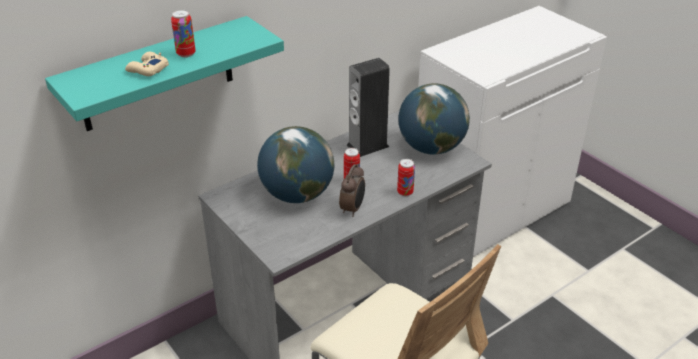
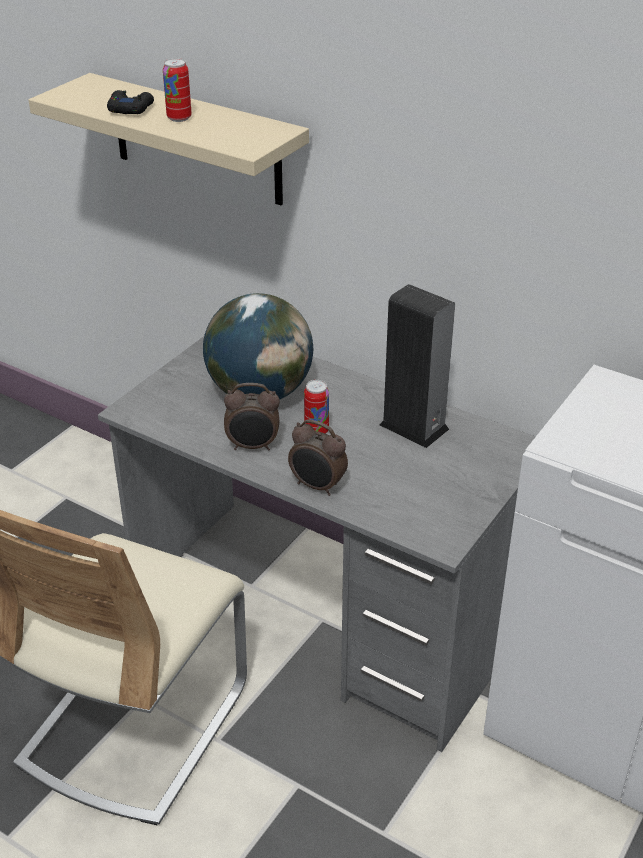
camera: 70 degrees right, 0 degrees up
turquoise shelf [45,16,284,131] -> beige shelf [28,73,309,205]
beige game controller [125,52,169,76] -> black game controller [107,90,154,114]
can [397,159,415,196] -> alarm clock [288,419,348,496]
globe [398,83,470,155] -> none

